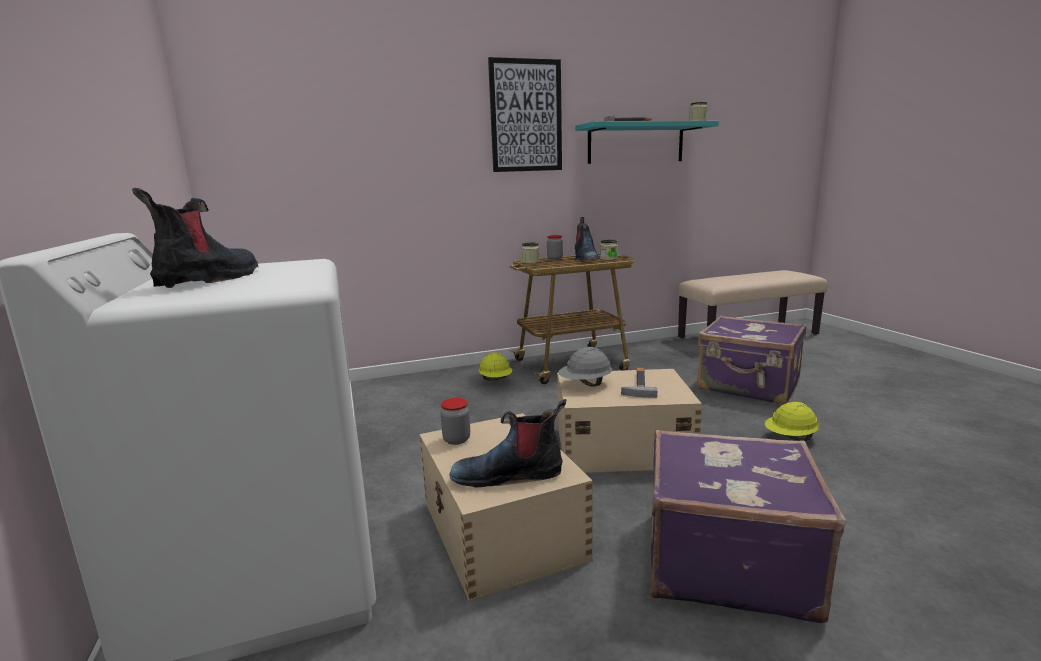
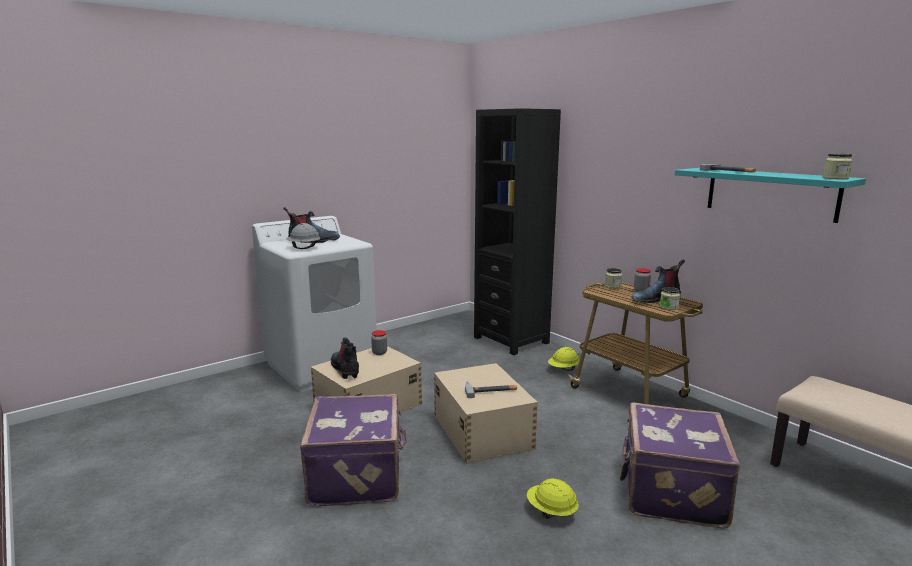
camera: 70 degrees right, 0 degrees up
picture [488,57,562,172] -> none
grey hard hat [558,347,612,387] -> grey hard hat moved to [286,223,321,249]
none -> black bookcase [474,108,561,355]

